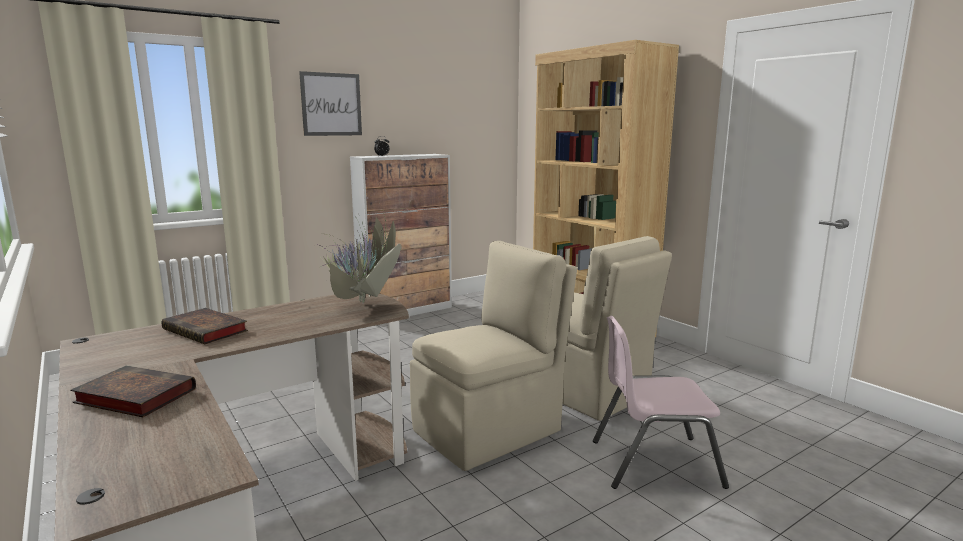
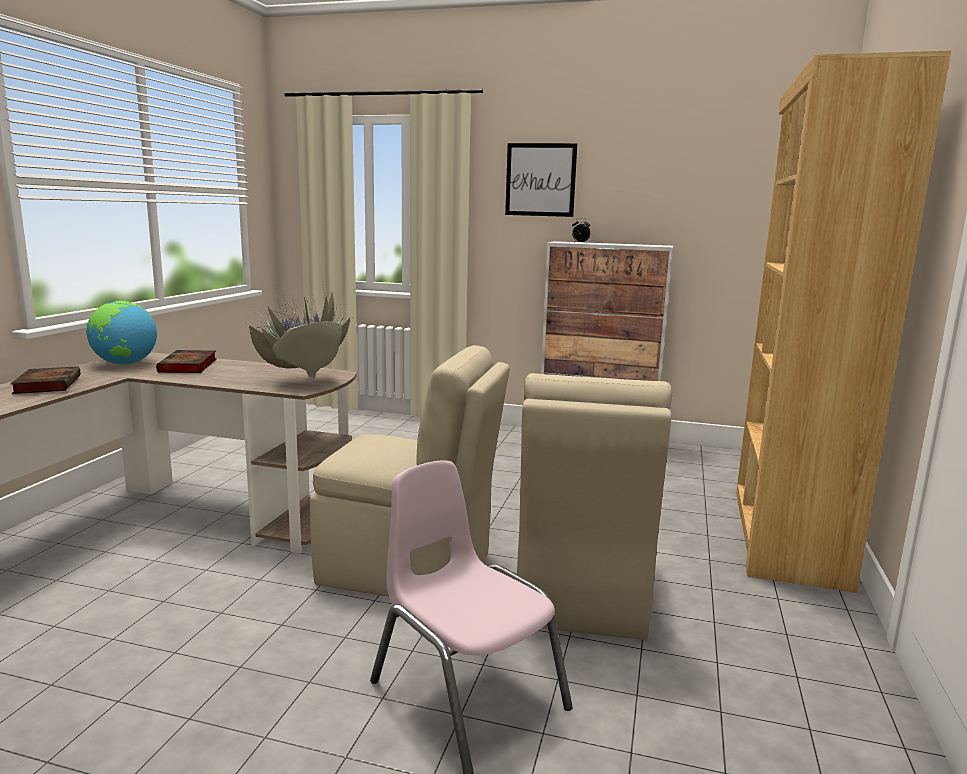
camera: 50 degrees right, 0 degrees up
none -> globe [86,301,157,365]

